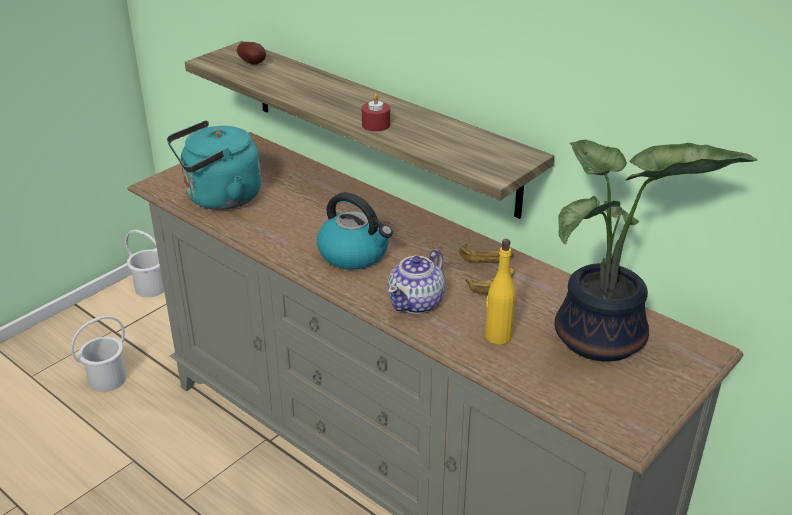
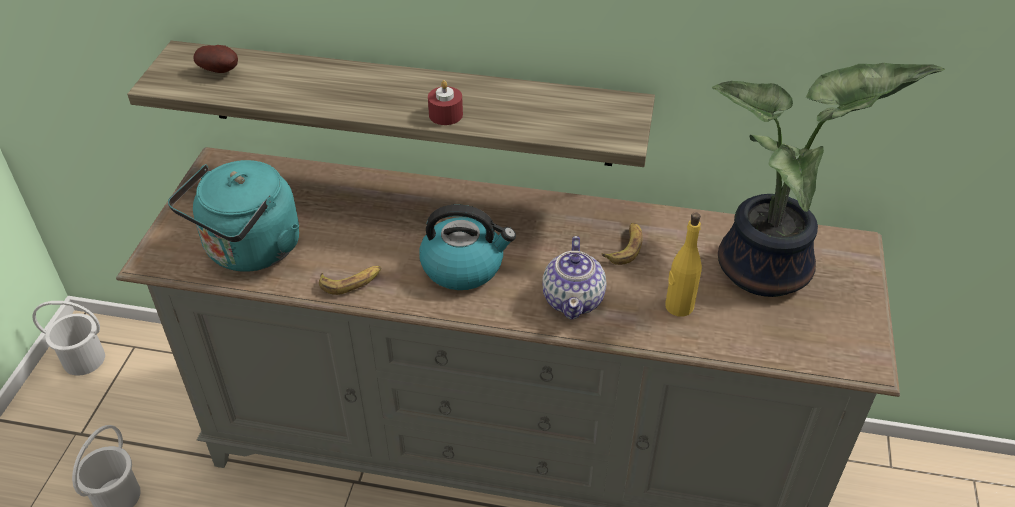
camera: 30 degrees left, 10 degrees up
banana [459,244,514,263] -> banana moved to [319,266,381,295]

